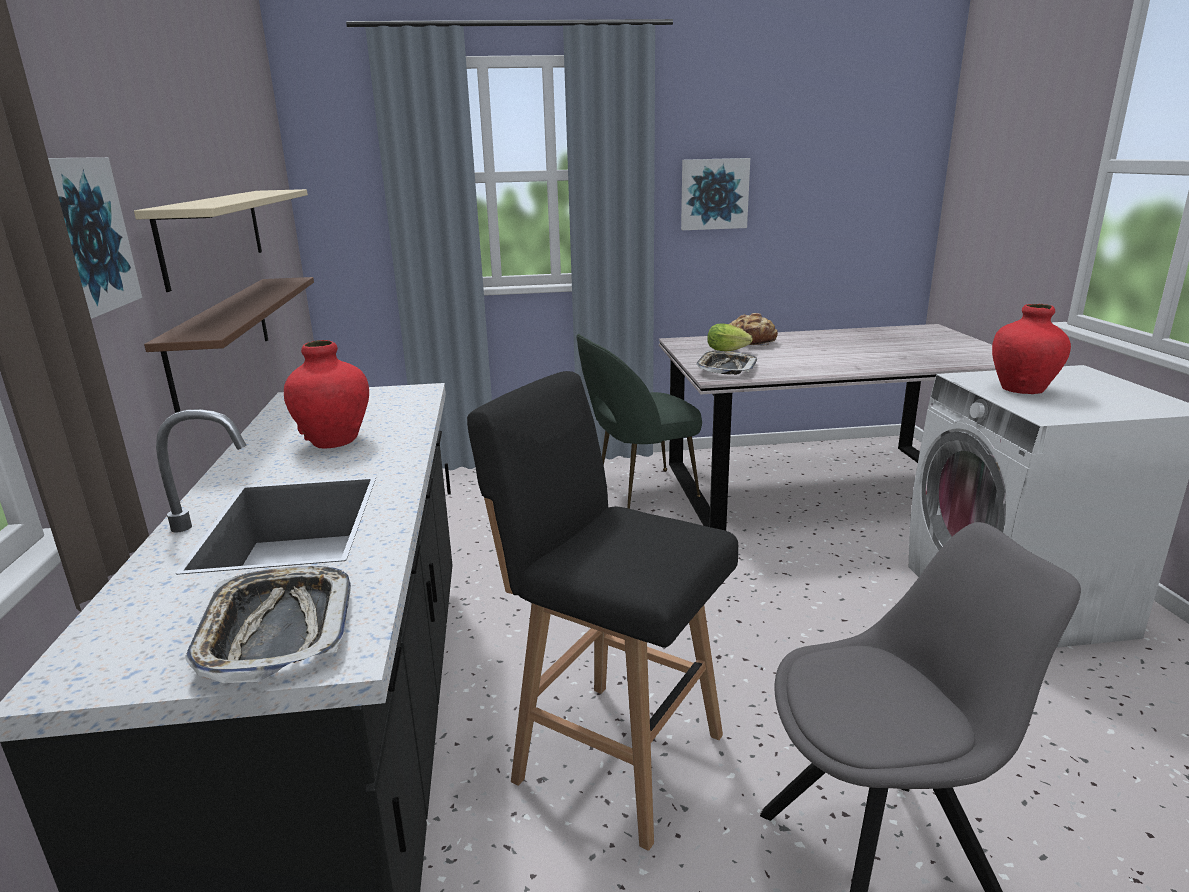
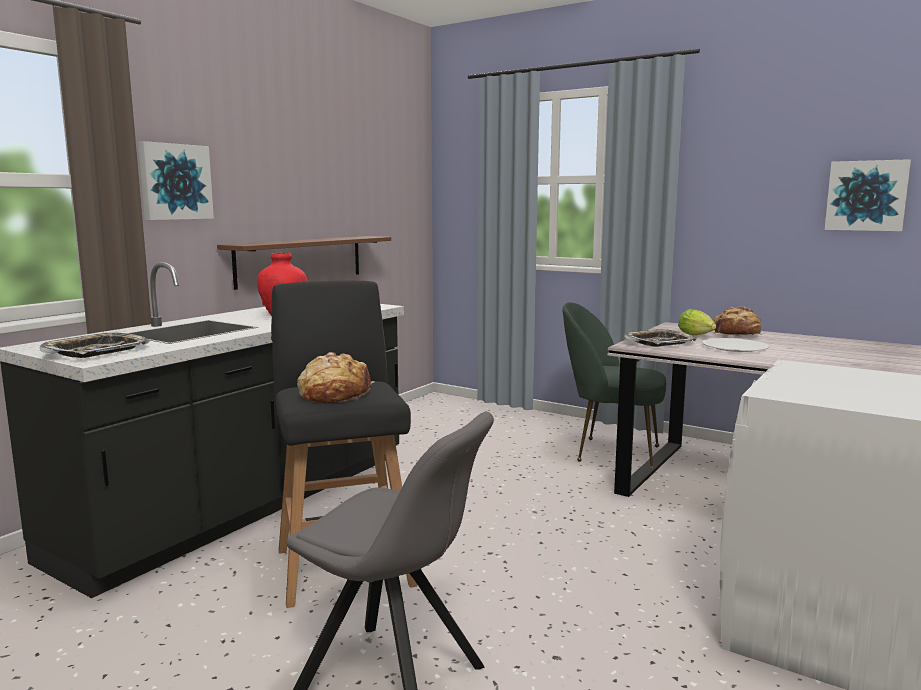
camera: 40 degrees right, 10 degrees down
beige shelf [134,189,308,292] -> none
picture [681,158,750,230] -> picture moved to [825,159,911,231]
red vase [992,304,1071,394] -> none
none -> bread [297,352,375,403]
none -> white plate [702,338,769,352]

